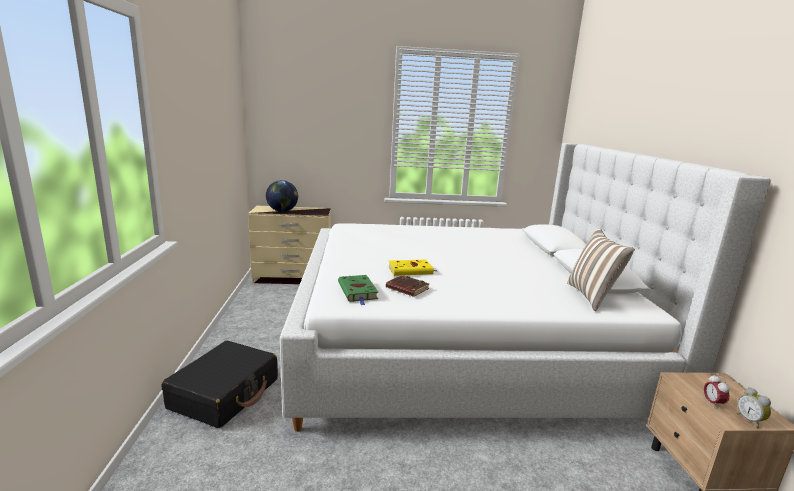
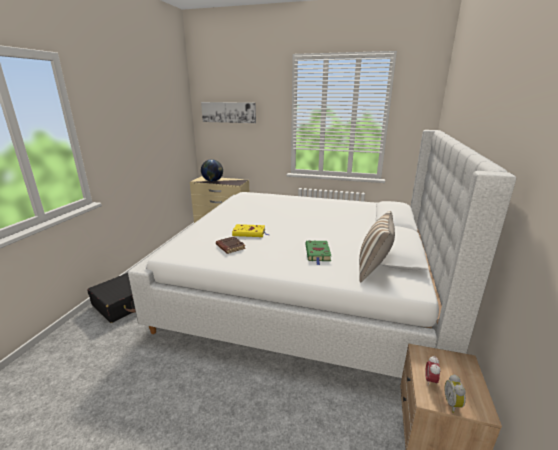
camera: 20 degrees right, 5 degrees up
green book [338,275,378,305] -> green book moved to [305,240,331,265]
none -> picture [201,102,256,123]

